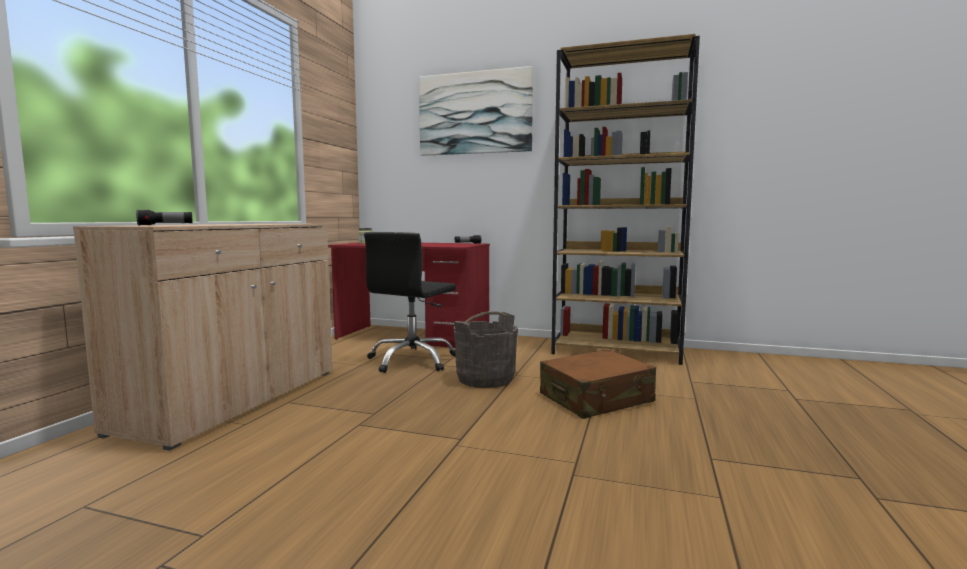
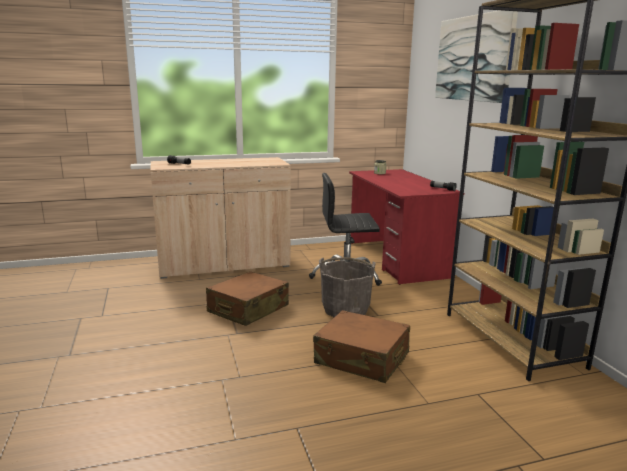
camera: 55 degrees right, 10 degrees up
none -> brown suitcase [206,271,289,326]

